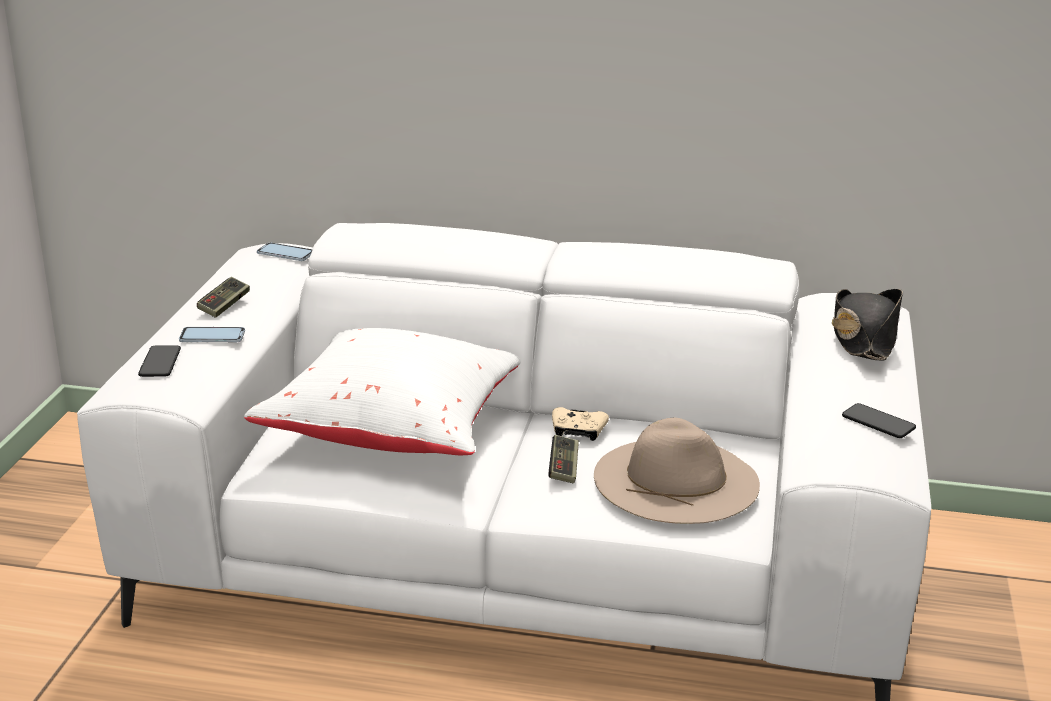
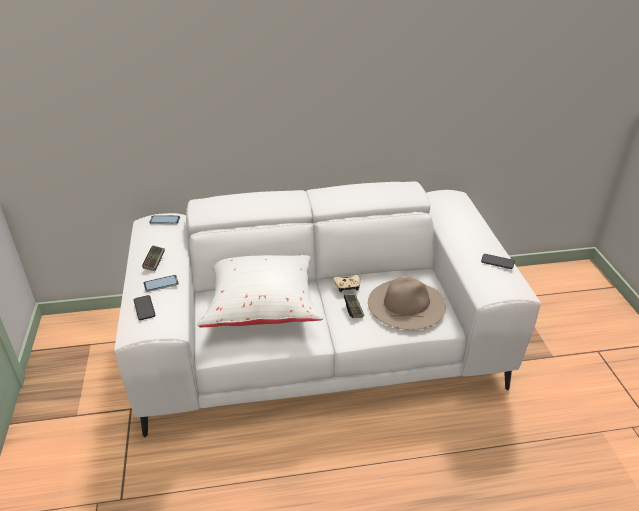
camera: 20 degrees left, 10 degrees up
black hat [832,289,903,361] -> none

